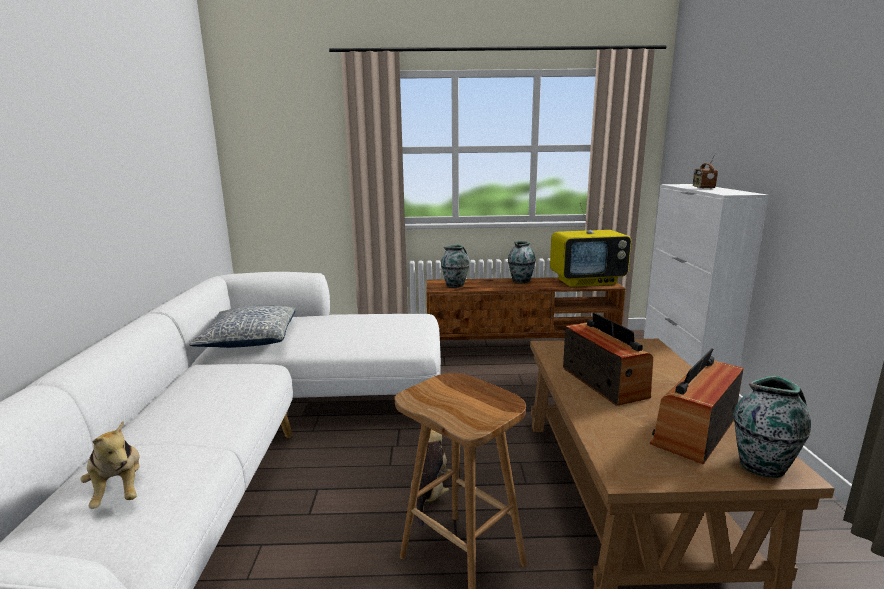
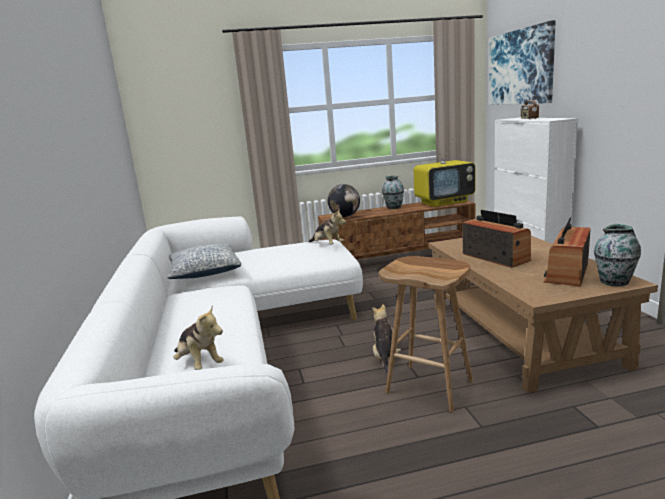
camera: 10 degrees left, 0 degrees up
vase [441,245,470,288] -> globe [328,184,360,217]
none -> plush toy [309,210,346,244]
none -> picture [489,20,556,105]

